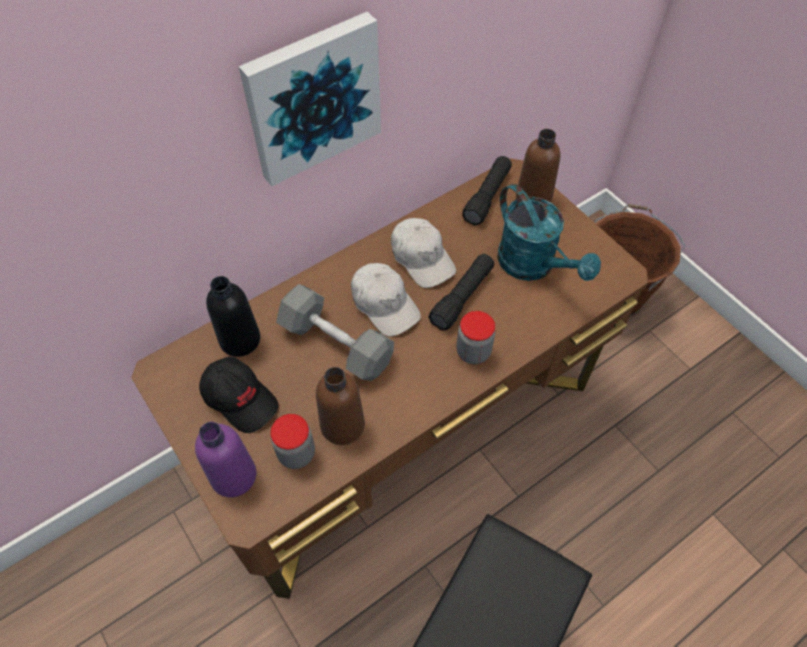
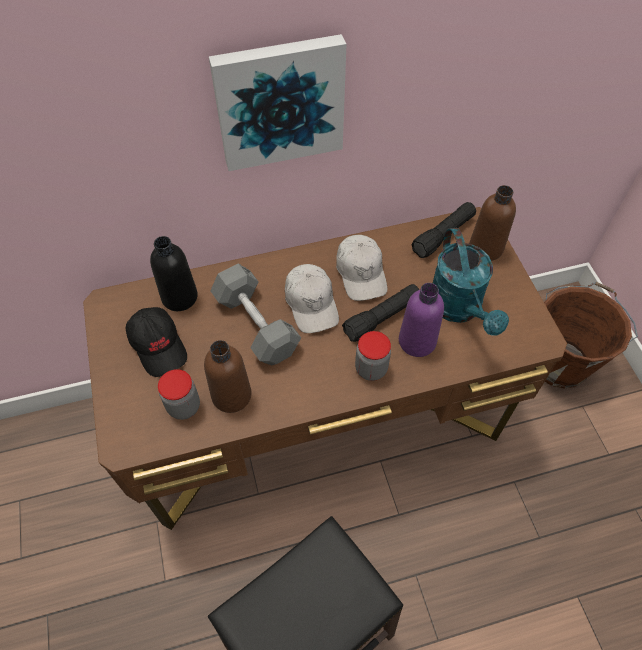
camera: 20 degrees right, 0 degrees up
purple bottle [195,422,256,497] -> purple bottle moved to [399,283,444,357]

